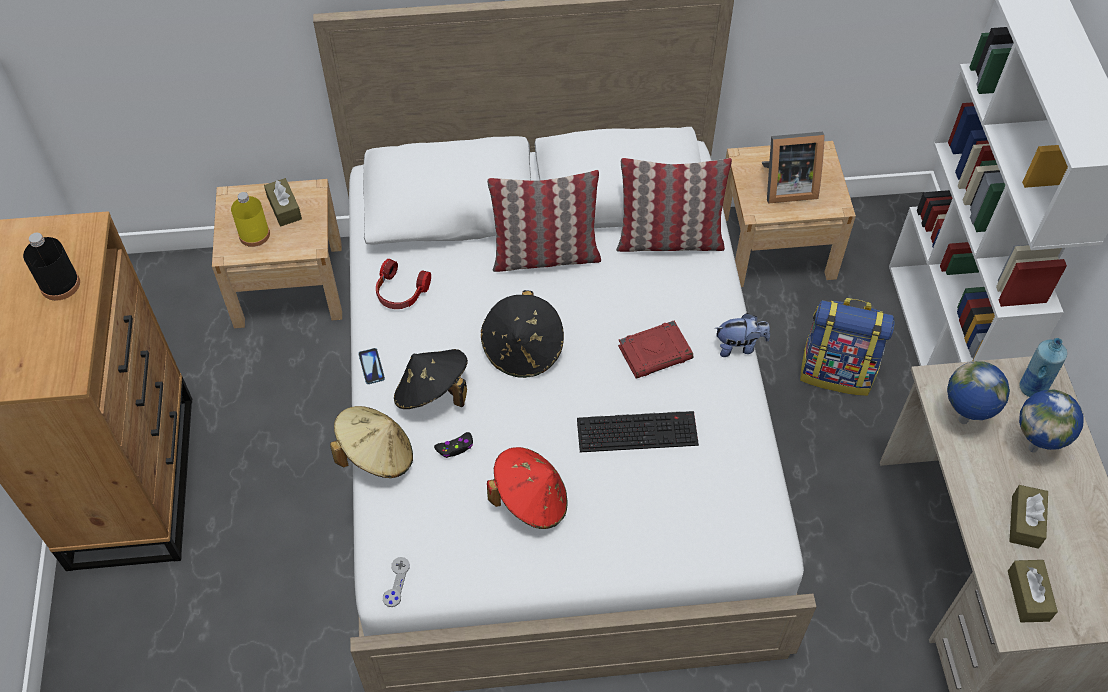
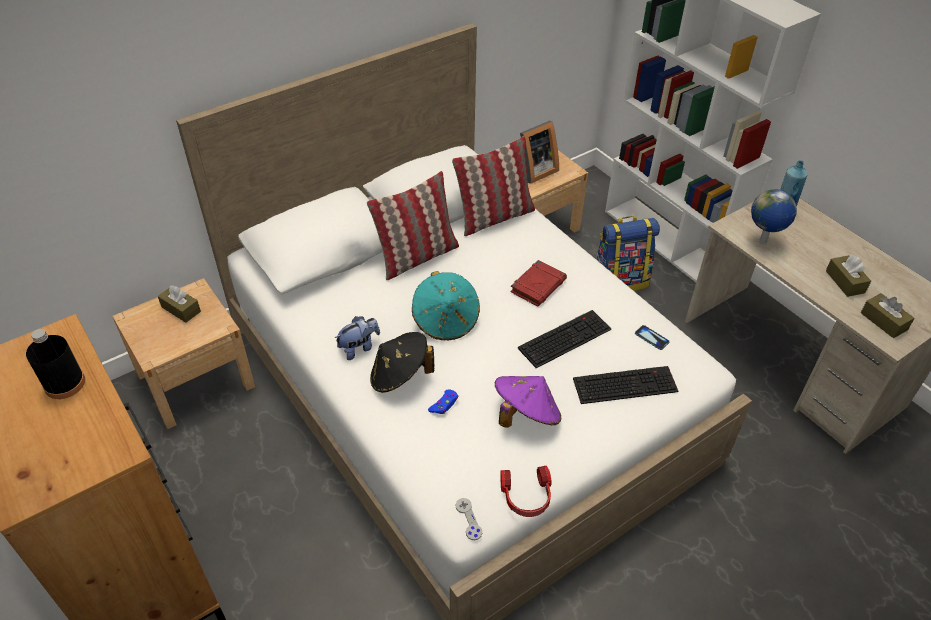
camera: 30 degrees left, 10 degrees down
yellow bottle [231,192,270,247] -> none
beige hat [330,406,413,478] -> none
phone [358,348,385,384] -> phone moved to [635,325,670,350]
headphones [376,259,431,309] -> headphones moved to [500,466,552,517]
black game controller [434,432,473,458] -> blue game controller [428,390,458,414]
black hat [481,290,564,378] -> turquoise hat [412,271,480,341]
red hat [487,447,567,529] -> purple hat [495,376,561,427]
plush toy [715,313,770,357] -> plush toy moved to [335,316,380,360]
globe [1019,390,1084,453] -> none
none -> keyboard [573,366,678,404]

